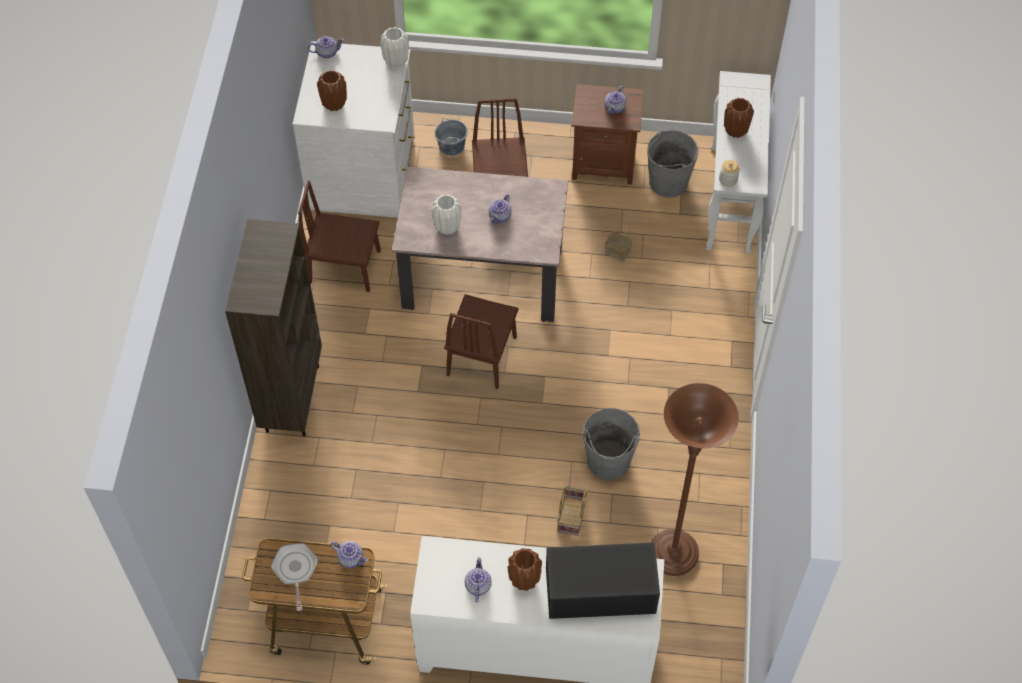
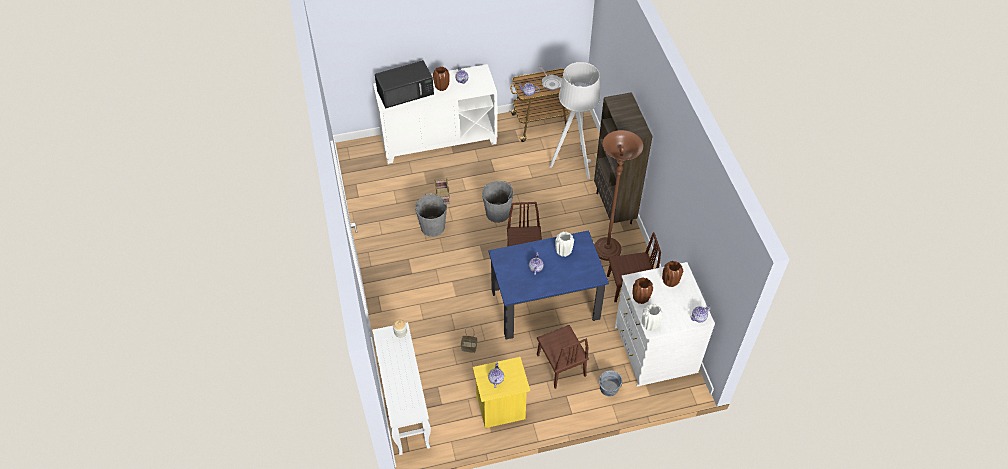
camera: 160 degrees right, 5 degrees down
beige dining table [392,167,568,322] -> blue dining table [488,230,609,339]
brown nightstand [572,84,644,185] -> yellow nightstand [473,357,530,428]
grey bucket [647,130,698,198] -> grey bucket moved to [482,181,514,223]
brown floor lamp [651,383,739,576] -> brown floor lamp moved to [594,130,643,261]
brown vase [724,98,754,138] -> brown vase moved to [632,277,653,304]
none -> grey floor lamp [549,62,600,179]

